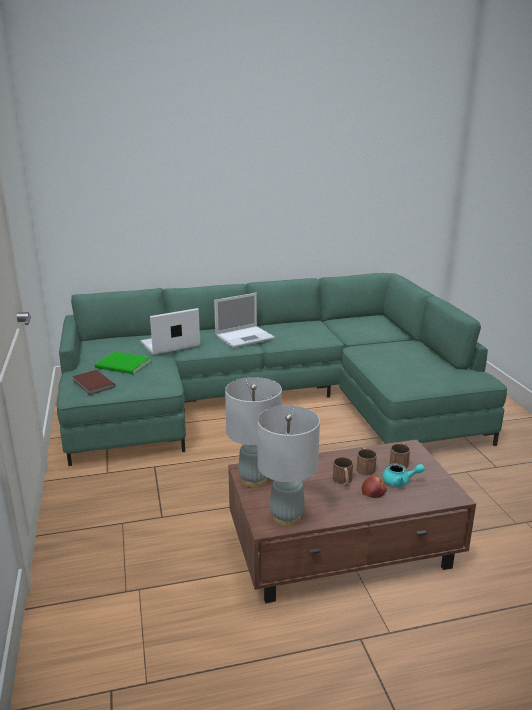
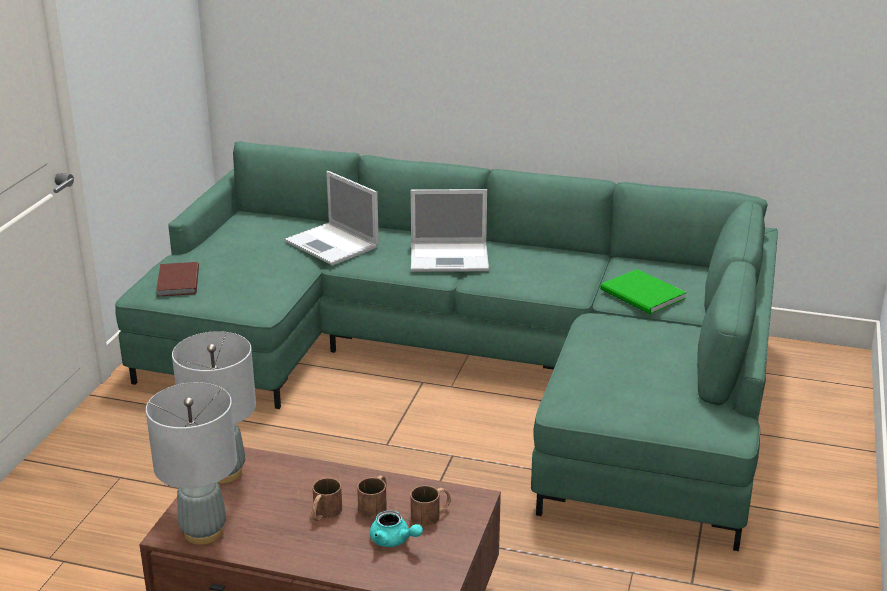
camera: 30 degrees right, 5 degrees up
green book [95,352,151,374] -> green book moved to [600,269,687,314]
laptop [140,308,200,355] -> laptop turned 135 degrees counterclockwise [284,171,379,265]
apple [362,476,387,498] -> none

